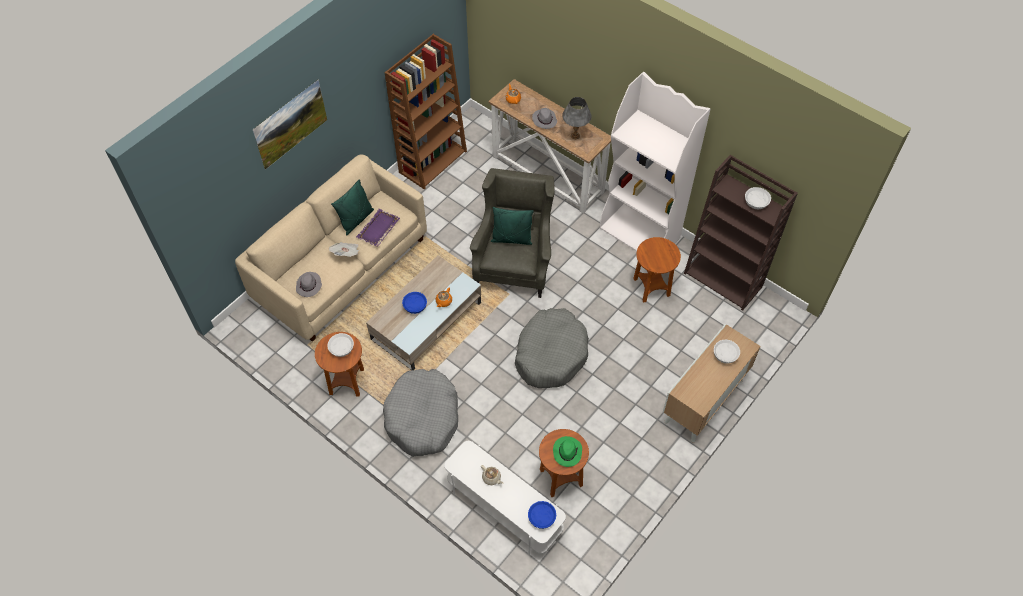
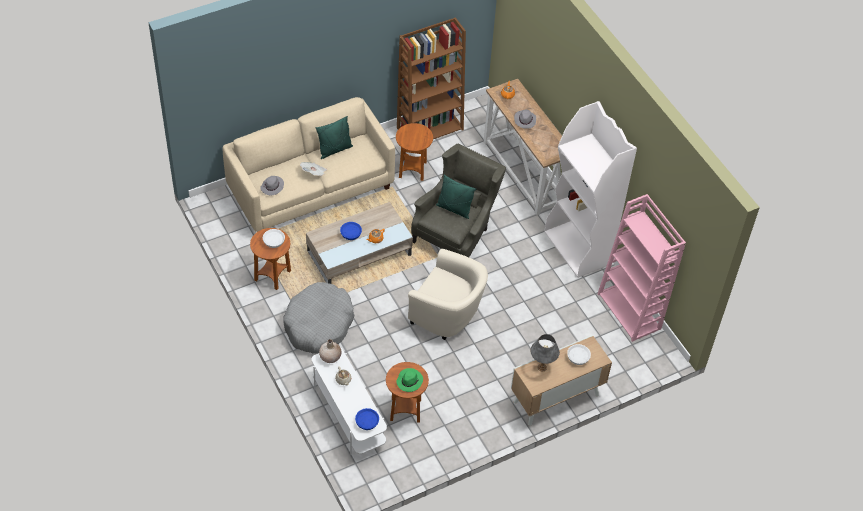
camera: 20 degrees right, 5 degrees down
picture [253,80,327,169] -> none
purple tray [356,209,400,247] -> none
grey dog bed [515,308,589,388] -> beige armchair [408,248,488,340]
grey table lamp [562,97,592,139] -> grey table lamp moved to [530,334,560,372]
brown side table [633,237,681,303] -> brown side table moved to [396,123,433,181]
brown bookcase [684,155,798,311] -> pink bookcase [598,194,686,342]
white bowl [745,187,771,209] -> none
none -> beige vase [319,339,341,363]

